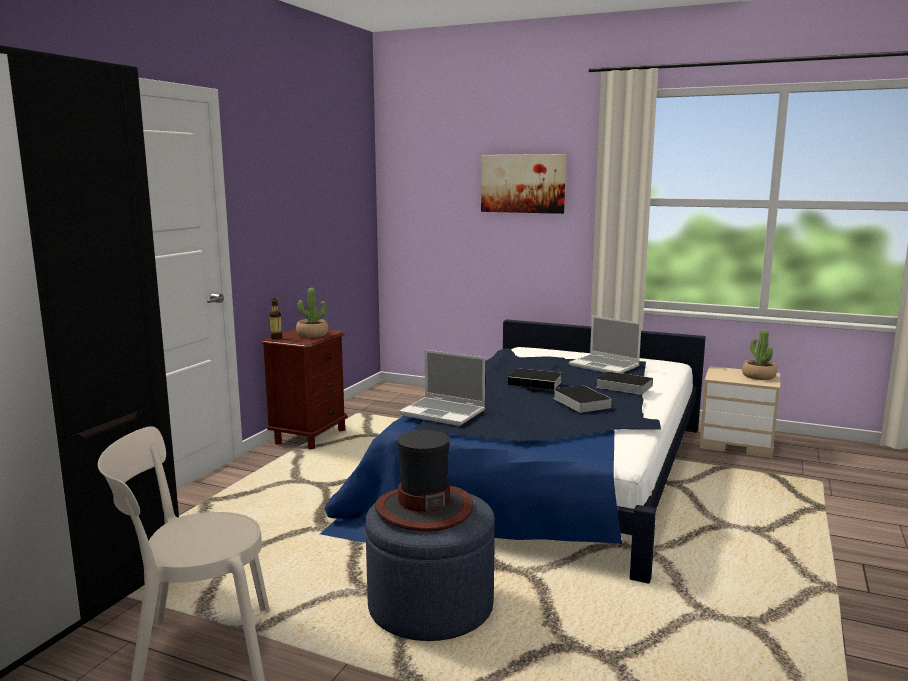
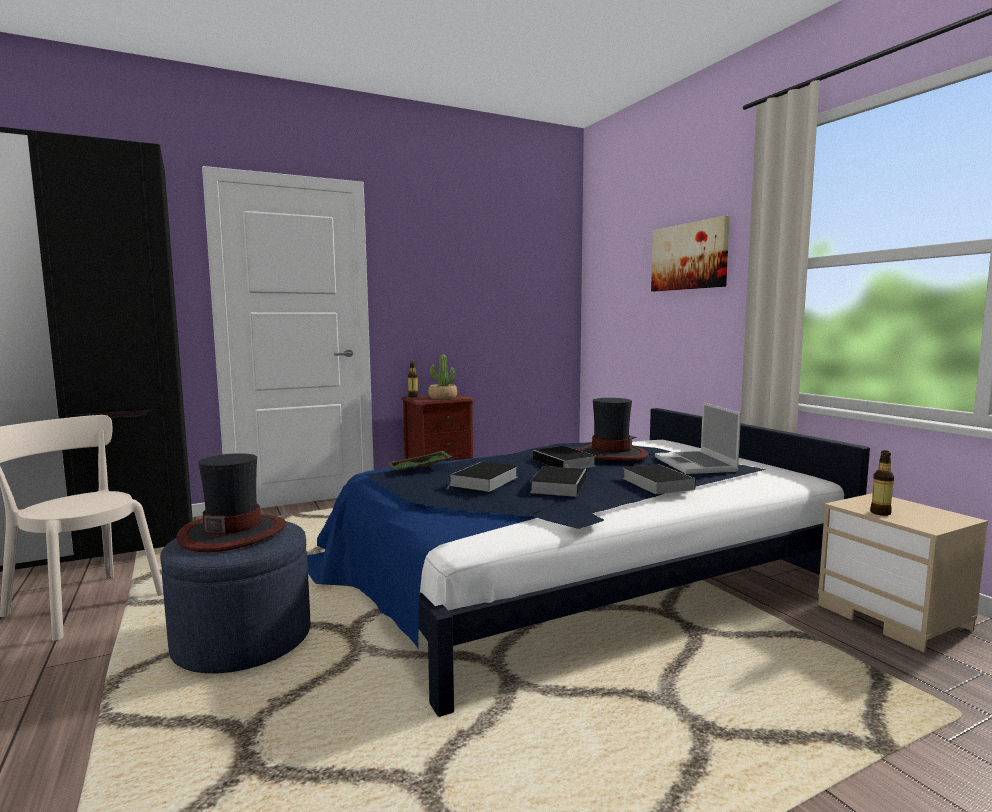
camera: 40 degrees right, 5 degrees down
laptop [399,350,485,426] -> green tray [388,451,452,471]
potted plant [742,329,777,380] -> none
none -> book [446,462,518,492]
none -> hat [576,398,648,461]
none -> bottle [870,450,894,516]

